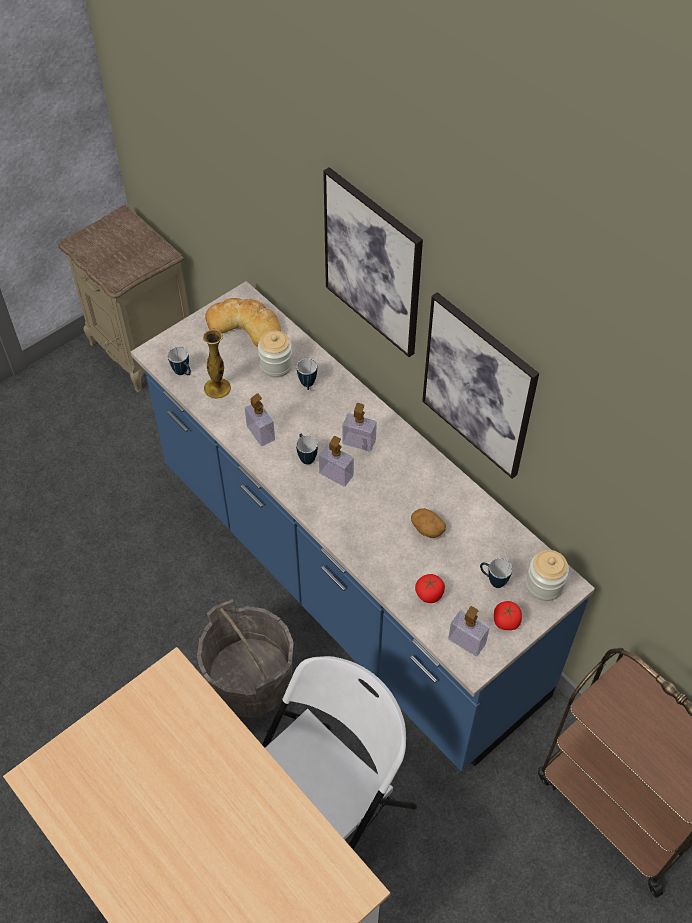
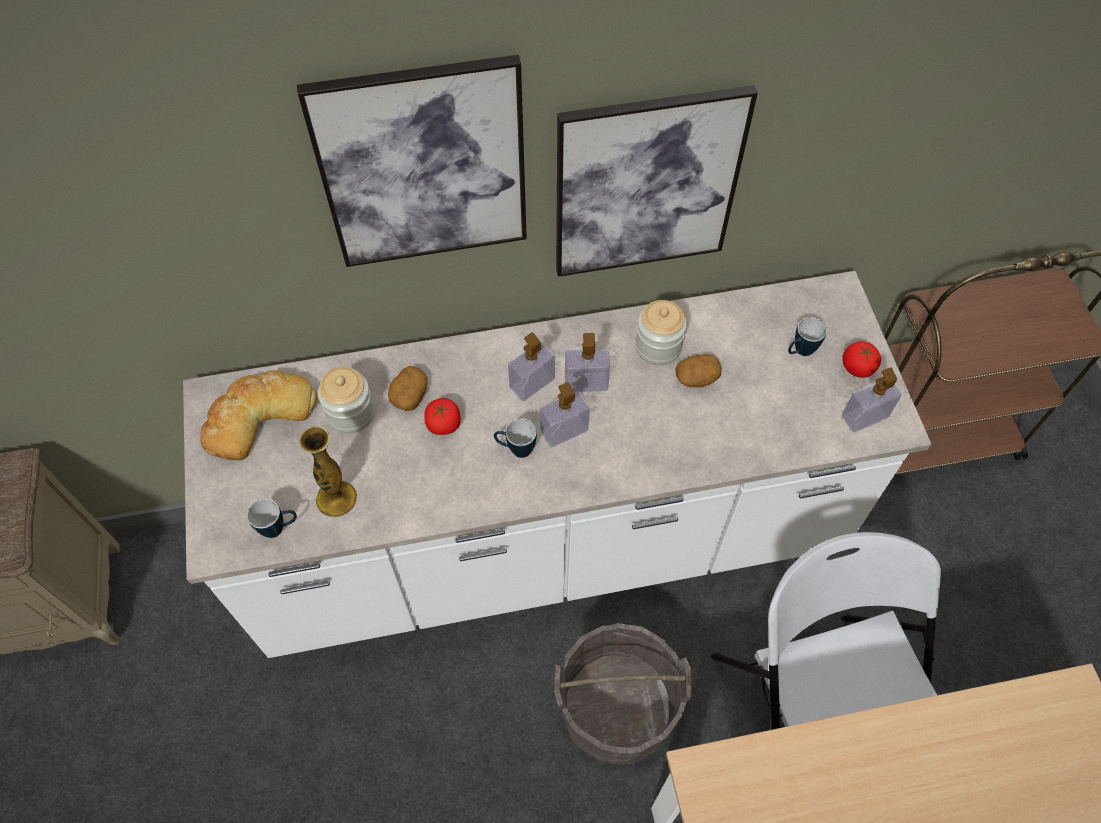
camera: 60 degrees left, 5 degrees up
blue counter [131,281,595,771] -> white counter [183,271,931,658]
soap dispenser [245,393,275,446] -> soap dispenser moved to [565,333,610,392]
mug [297,358,317,390] -> potato [388,366,428,411]
tomato [415,574,445,603] -> tomato moved to [424,398,461,435]
jar [526,550,569,601] -> jar moved to [635,300,687,365]

